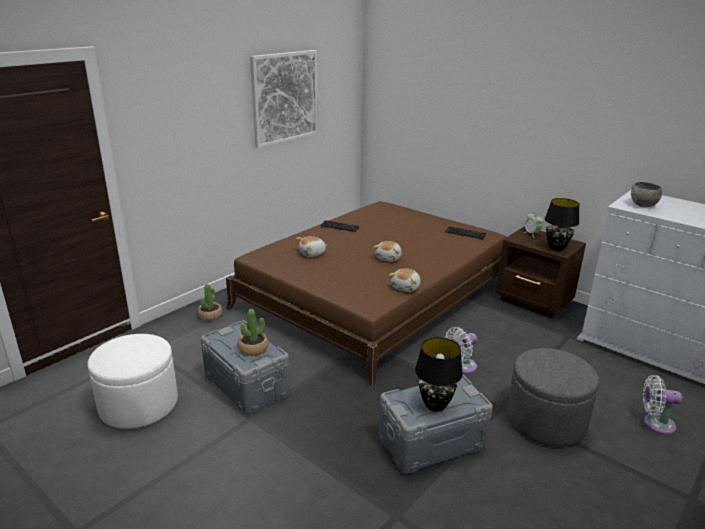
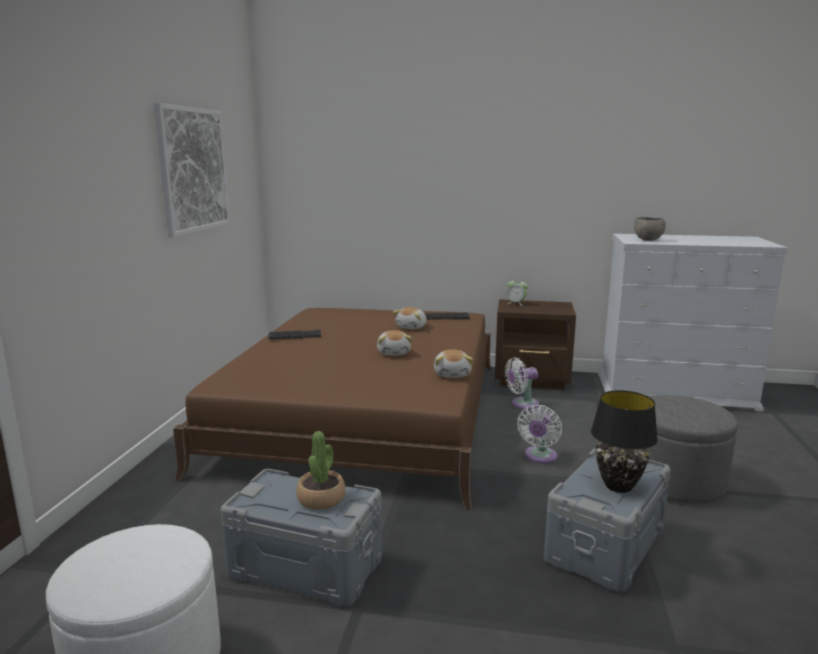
camera: 30 degrees left, 10 degrees down
potted plant [198,284,222,321] -> none
plush toy [296,236,327,257] -> plush toy moved to [392,307,427,329]
black table lamp [545,198,579,251] -> none
white fan [643,375,682,435] -> white fan moved to [505,358,539,409]

